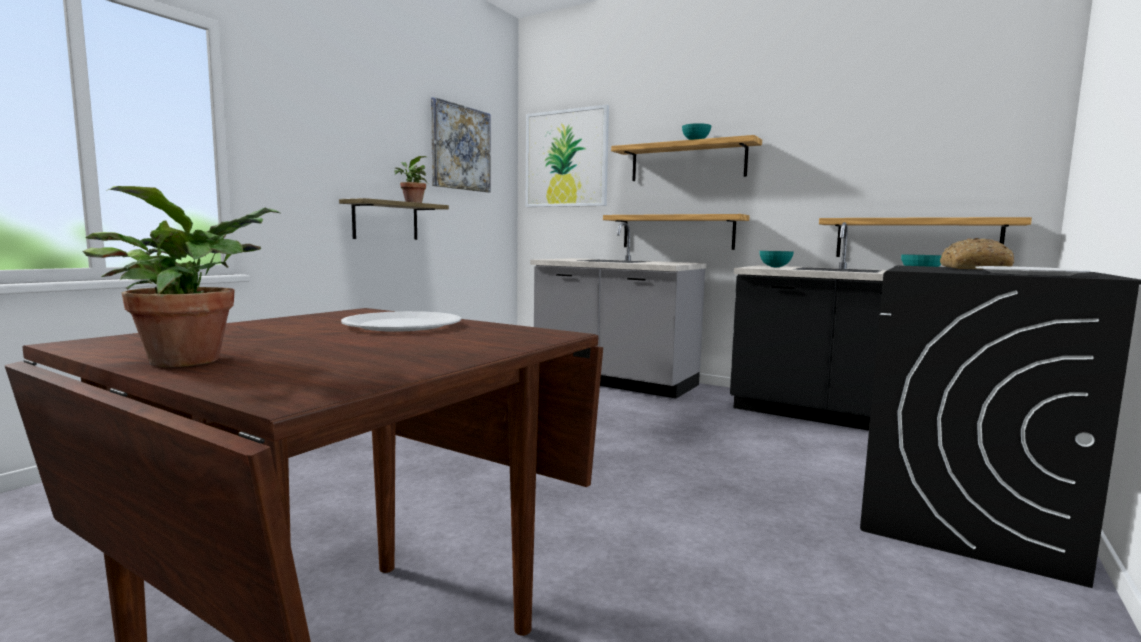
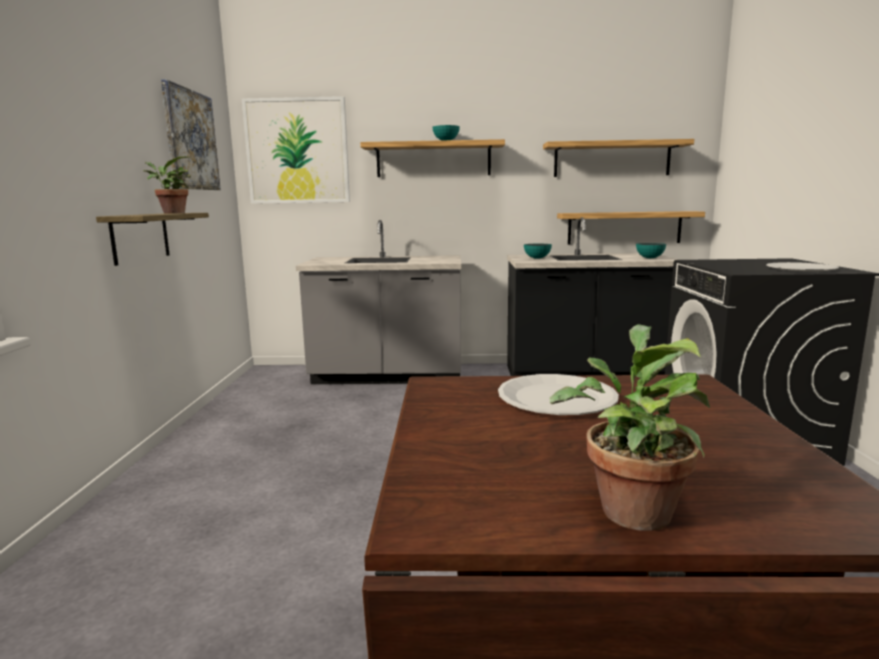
camera: 30 degrees left, 5 degrees up
shelf [603,214,750,250] -> shelf moved to [543,139,694,177]
bread [940,238,1014,270] -> none

